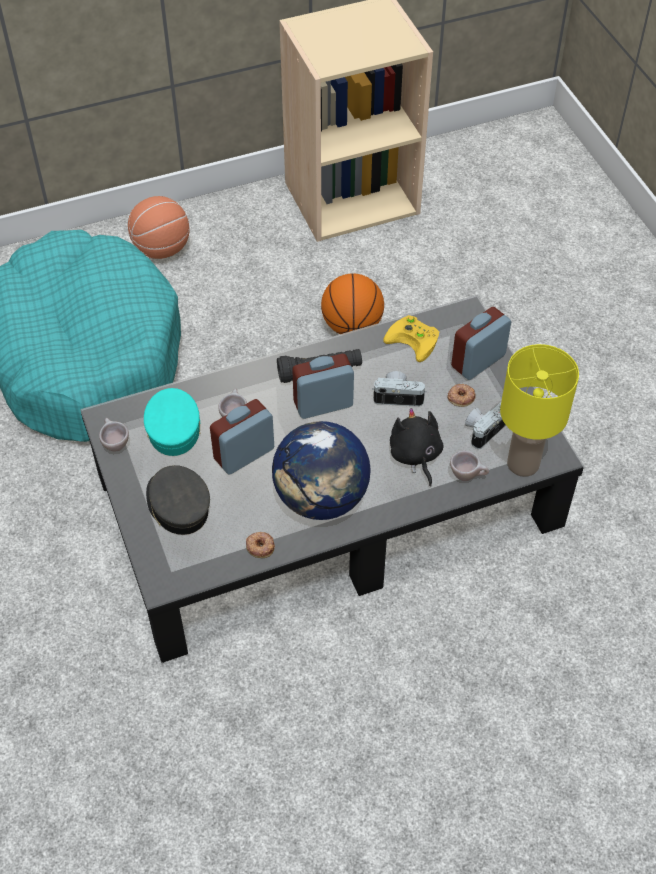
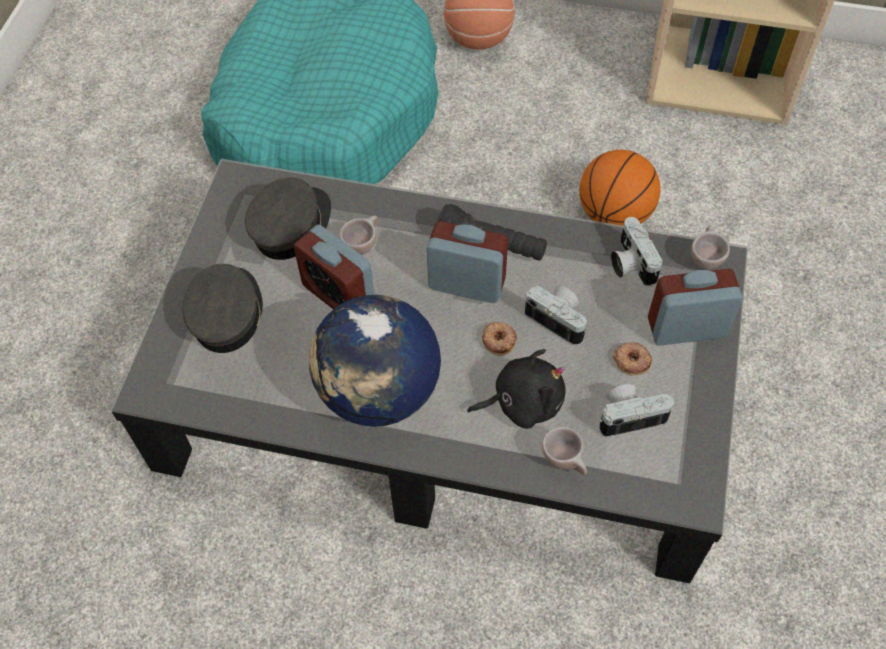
camera: 35 degrees right, 5 degrees up
beige cup [99,418,129,451] -> beige cup moved to [691,225,730,270]
turquoise cap [144,388,201,456] -> grey cap [245,177,331,260]
alarm clock [210,399,274,475] -> alarm clock turned 135 degrees counterclockwise [293,224,375,309]
donut [246,532,275,558] -> donut moved to [482,322,517,356]
yellow game controller [383,315,439,362] -> camera [611,217,663,286]
black plush toy [390,408,444,487] -> black plush toy turned 60 degrees clockwise [467,349,566,429]
yellow table lamp [500,344,579,477] -> none

